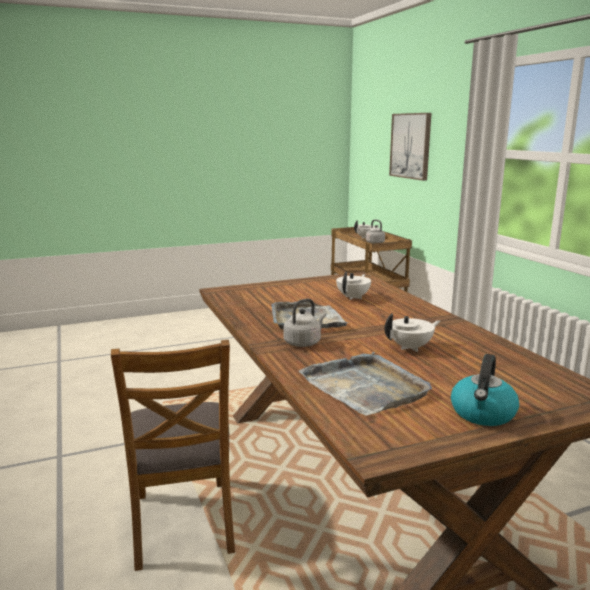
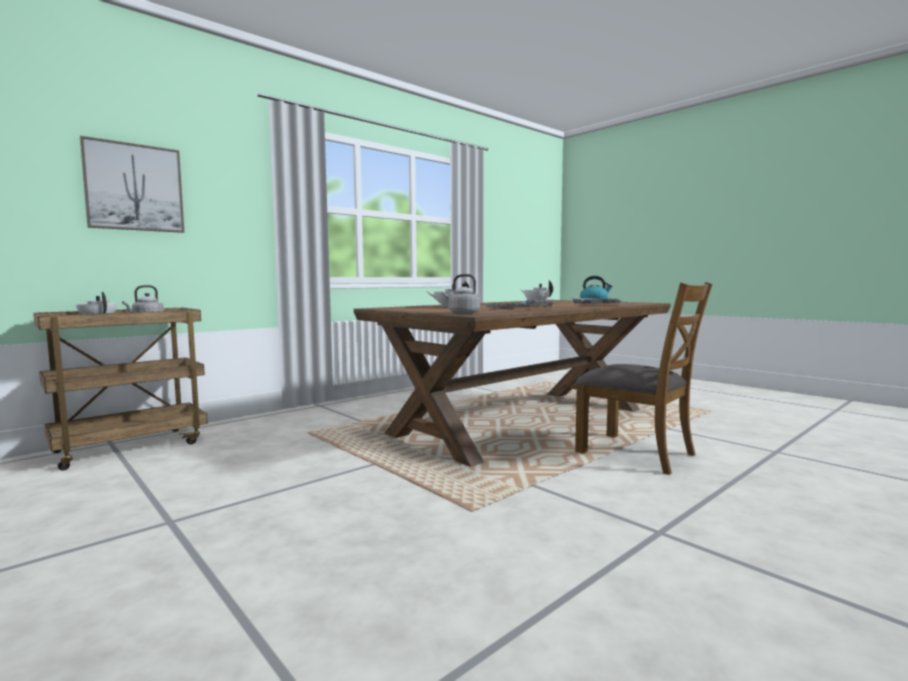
camera: 110 degrees left, 10 degrees down
brown chair [111,340,235,571] -> brown chair turned 75 degrees clockwise [575,282,712,475]
grey kettle [283,299,326,347] -> grey kettle moved to [443,274,480,314]

